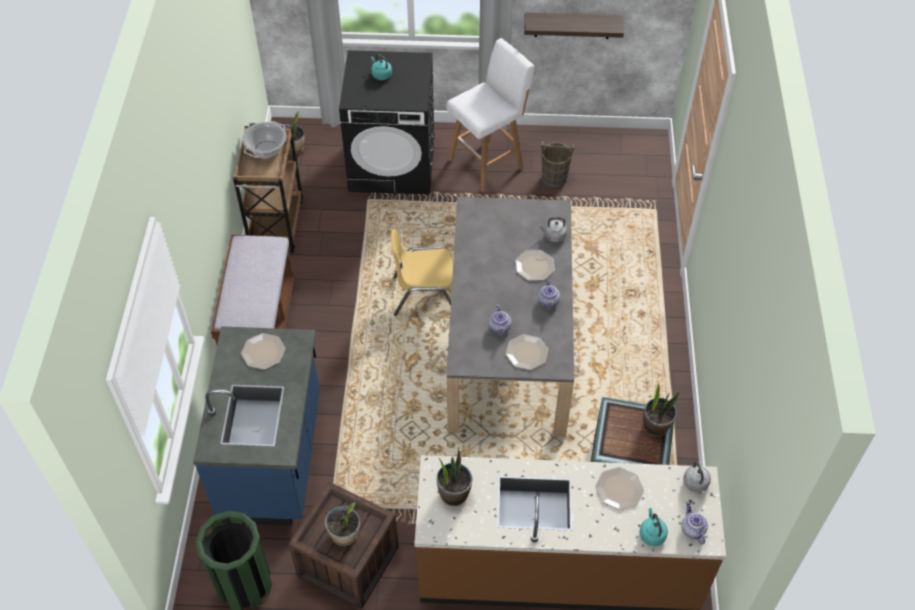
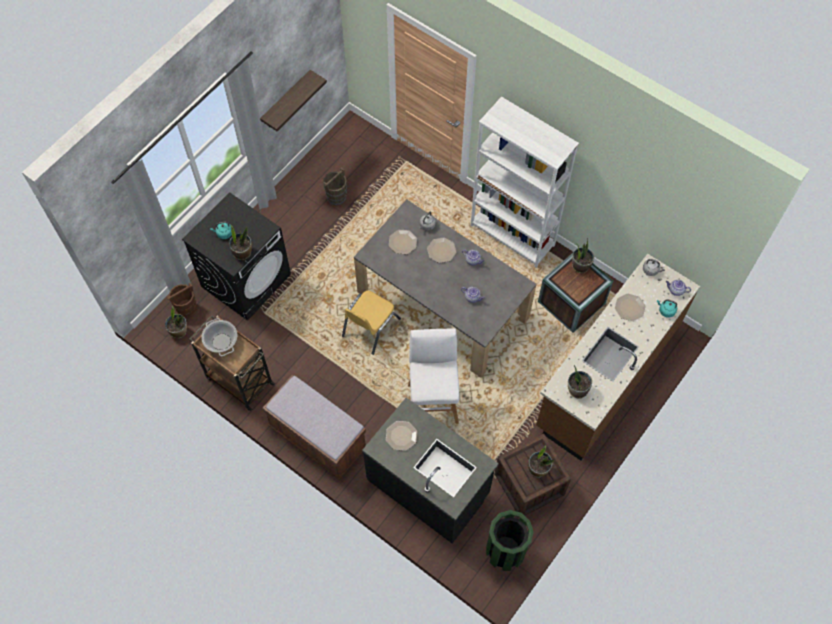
camera: 55 degrees left, 10 degrees up
blue counter [193,326,320,526] -> black counter [362,398,499,543]
white stool [447,38,534,192] -> white stool moved to [408,329,460,424]
plate [505,334,548,370] -> plate moved to [389,230,417,254]
none -> brown bucket [167,283,197,318]
none -> potted plant [229,225,252,260]
none -> white bookcase [471,96,579,268]

